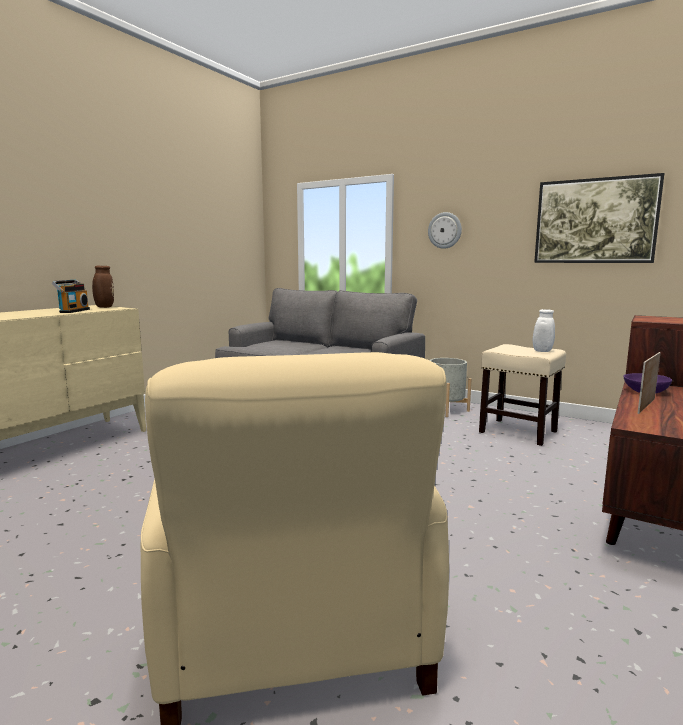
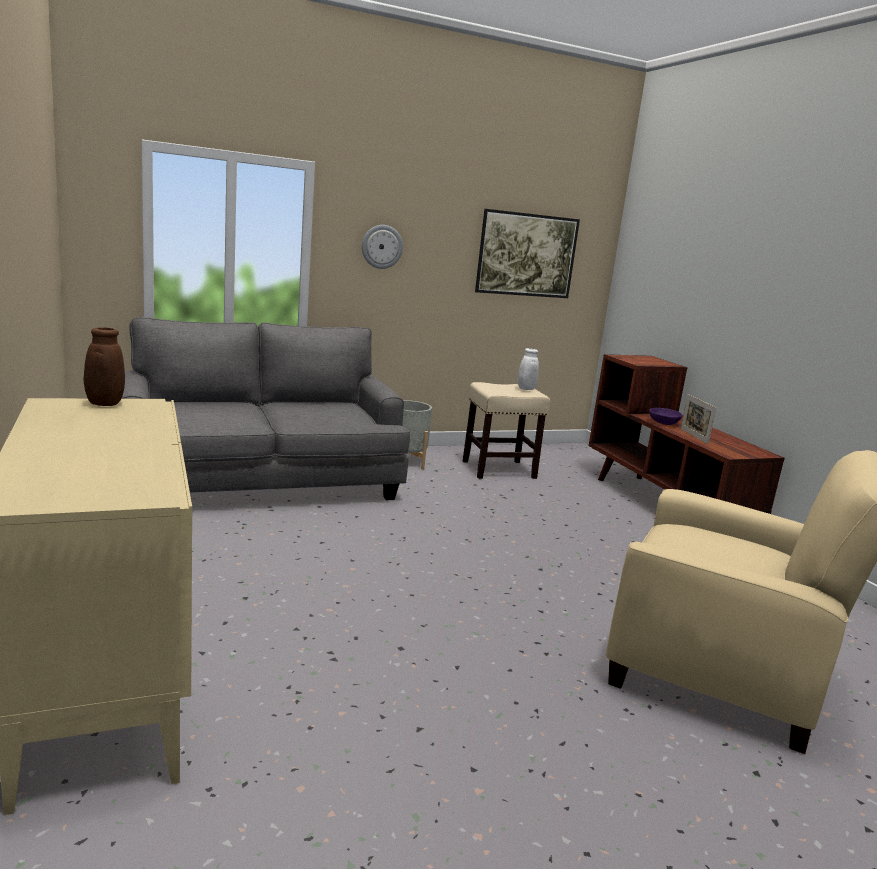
camera: 55 degrees left, 5 degrees up
radio [51,280,90,313] -> none

